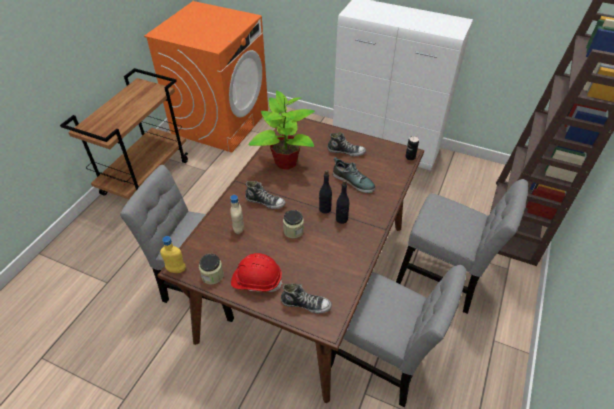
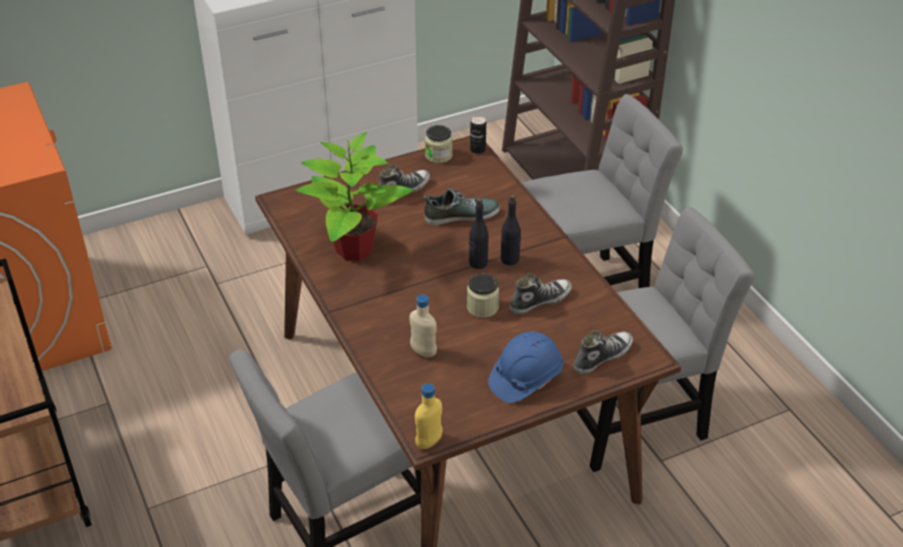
camera: 50 degrees left, 5 degrees down
jar [199,254,224,285] -> jar moved to [425,125,452,163]
red hard hat [231,253,283,292] -> blue hard hat [488,331,563,403]
shoe [245,181,286,209] -> shoe moved to [510,273,572,314]

